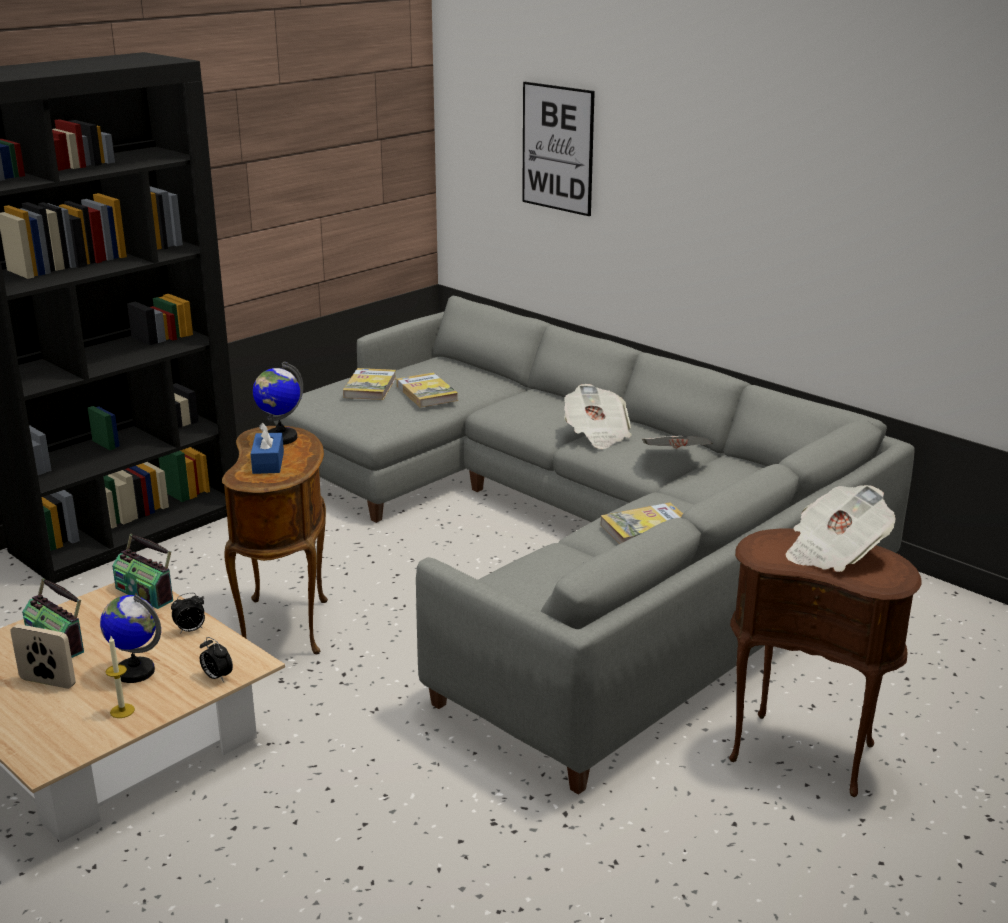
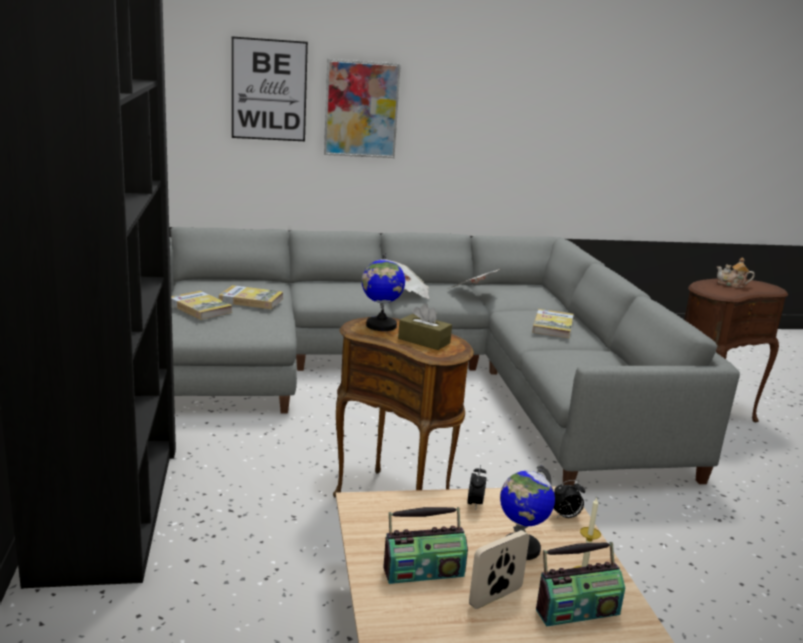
camera: 55 degrees left, 5 degrees down
radio [112,534,173,609] -> radio moved to [536,542,625,627]
blue tissue box [251,423,284,474] -> brown tissue box [398,303,452,350]
newspaper [785,485,896,572] -> teapot [717,258,755,288]
none -> picture [324,59,401,158]

